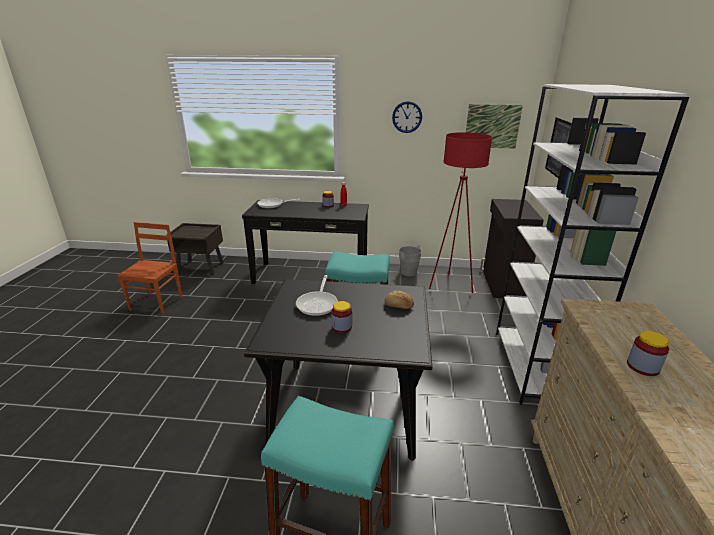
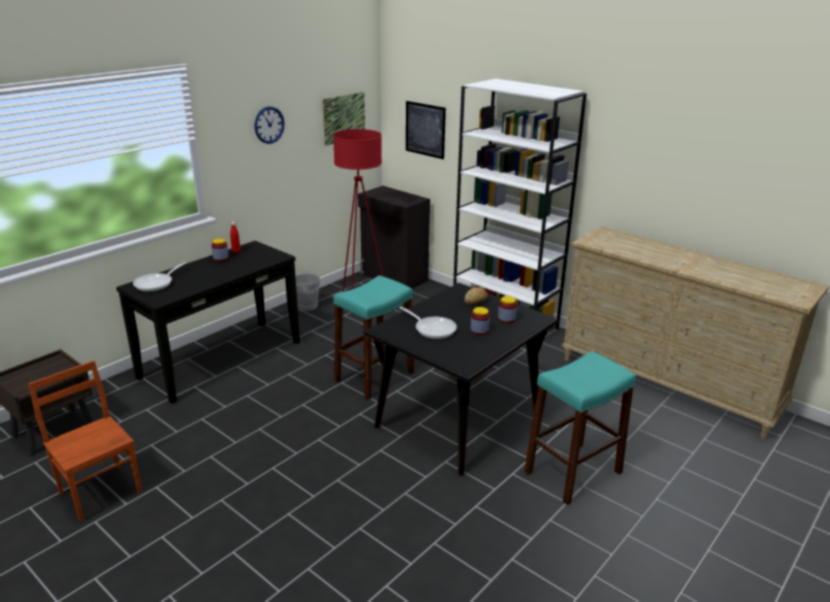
camera: 55 degrees left, 0 degrees up
jar [627,331,669,376] -> jar moved to [498,296,517,323]

